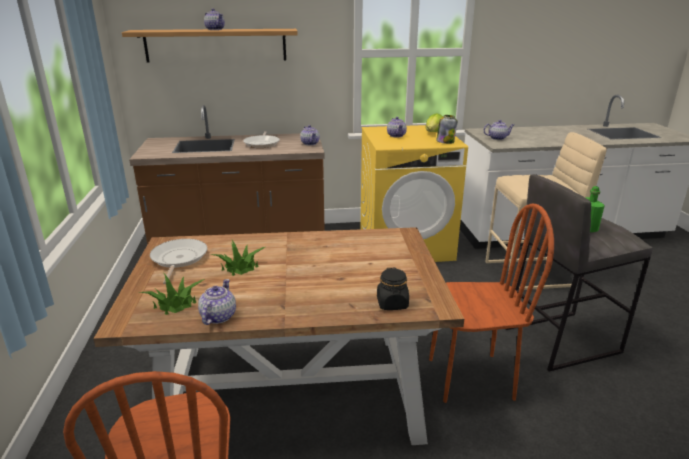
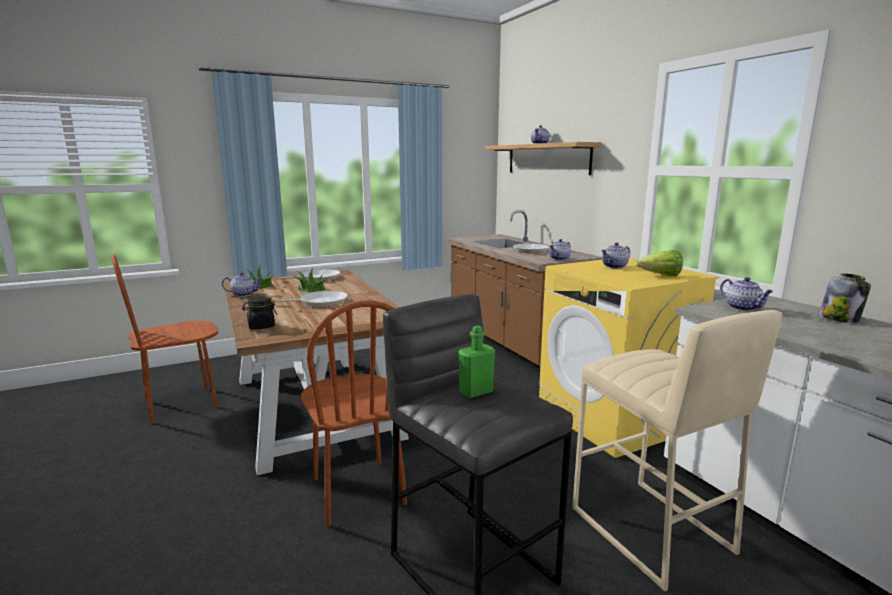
camera: 70 degrees right, 10 degrees down
jar [436,115,458,144] -> jar moved to [819,273,871,323]
none -> frying pan [274,291,348,307]

